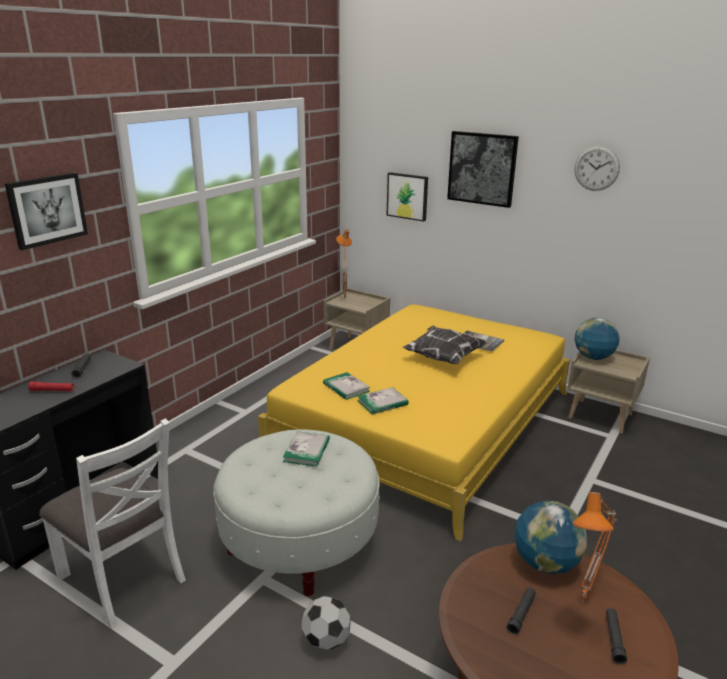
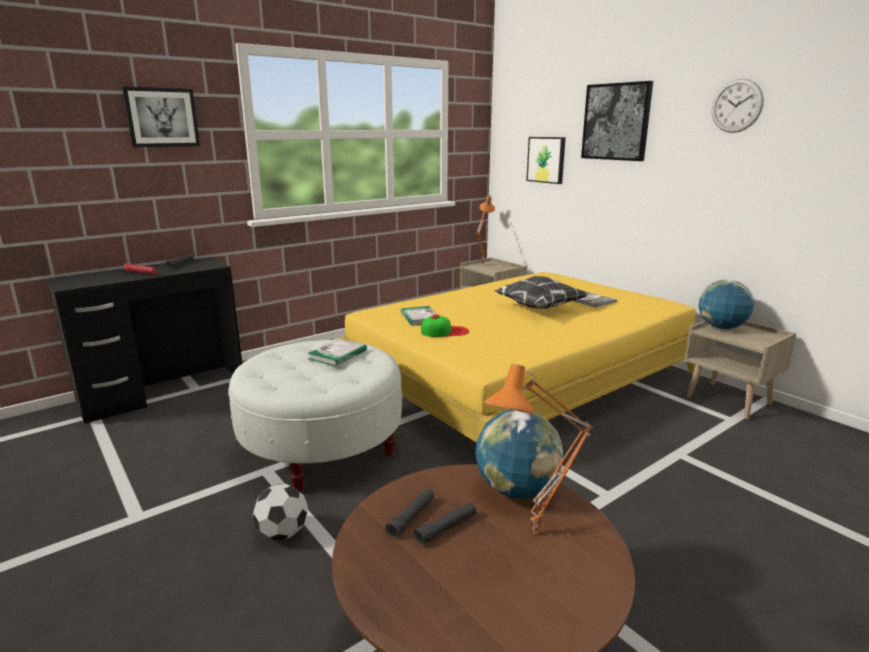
camera: 20 degrees right, 5 degrees down
white chair [39,418,186,629] -> none
book [357,387,409,414] -> cap [421,314,469,337]
black flashlight [606,608,627,664] -> black flashlight moved to [385,488,434,538]

